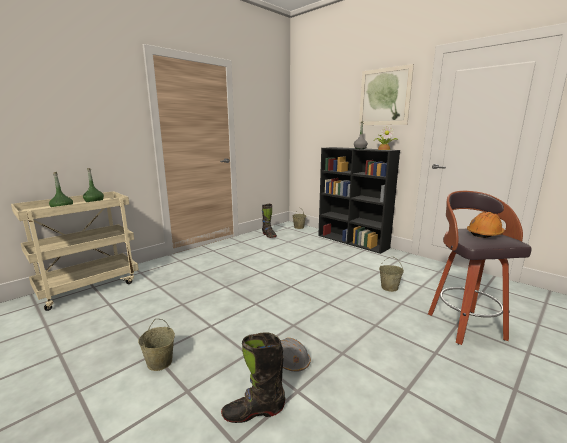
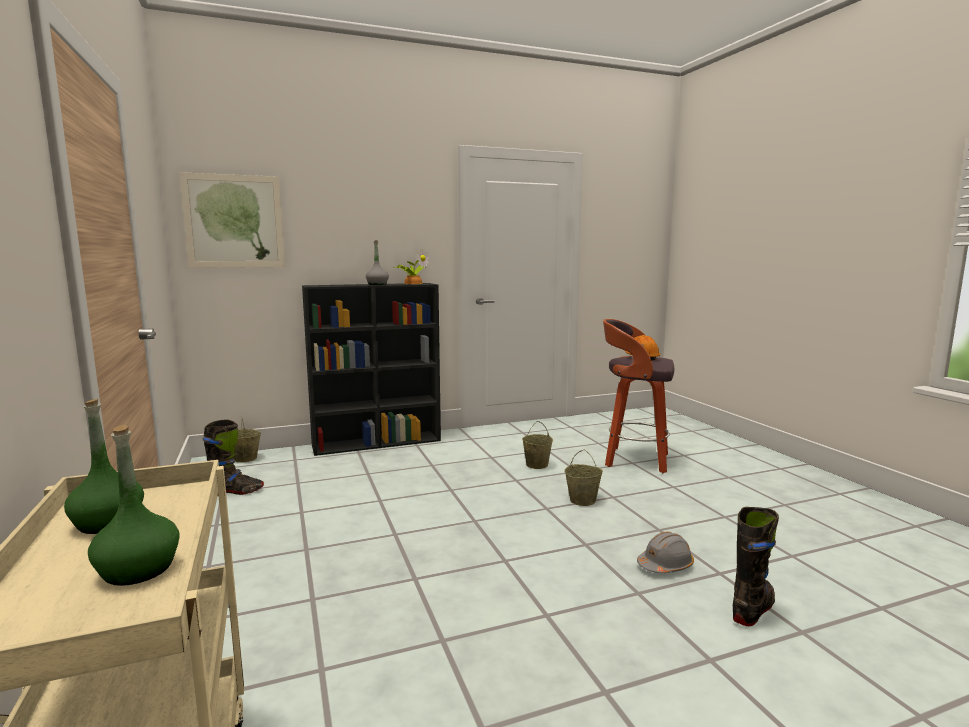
camera: 65 degrees left, 5 degrees down
beige bucket [138,319,175,371] -> beige bucket moved to [564,450,603,506]
black boot [221,332,285,423] -> black boot turned 150 degrees counterclockwise [733,507,779,626]
picture [359,64,414,125] -> picture moved to [179,172,285,268]

